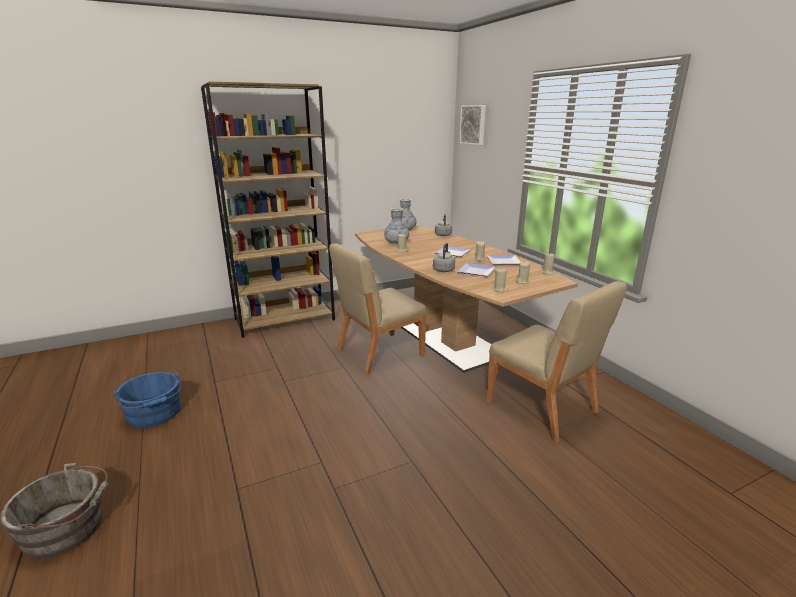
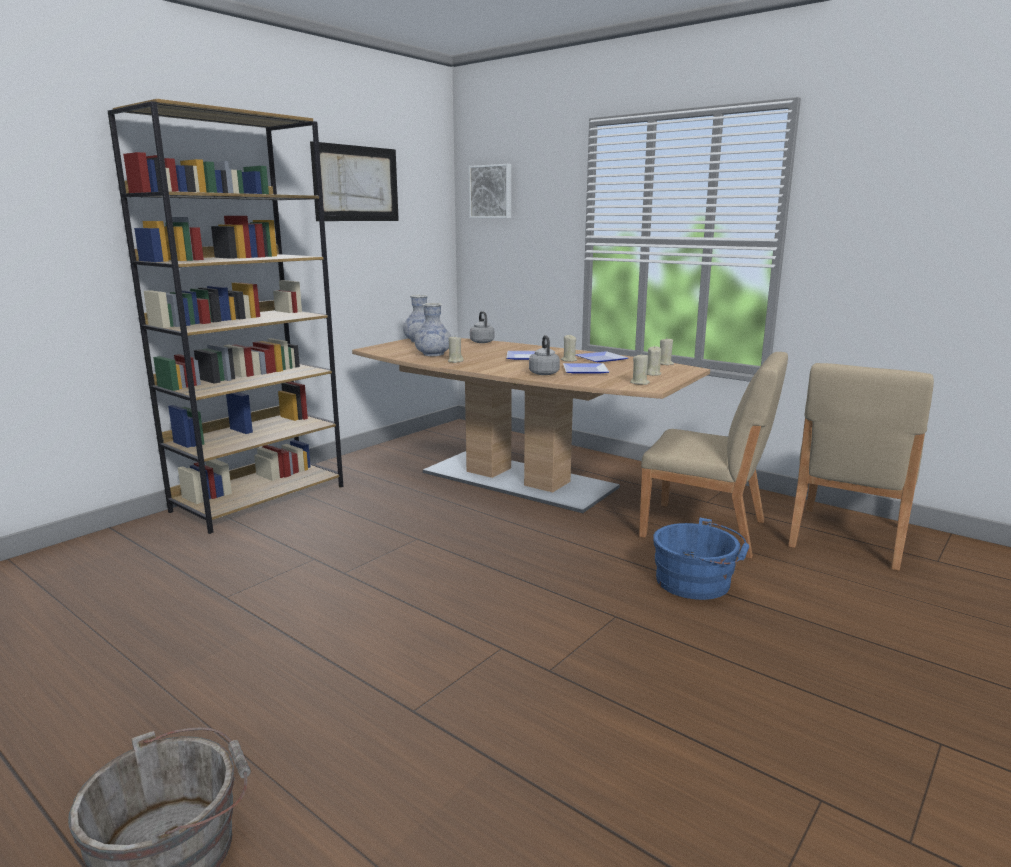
camera: 25 degrees left, 5 degrees down
blue bucket [113,372,181,428] -> blue bucket moved to [653,518,749,600]
beige chair [329,243,427,376] -> beige chair moved to [788,363,934,571]
none -> picture [310,141,399,221]

